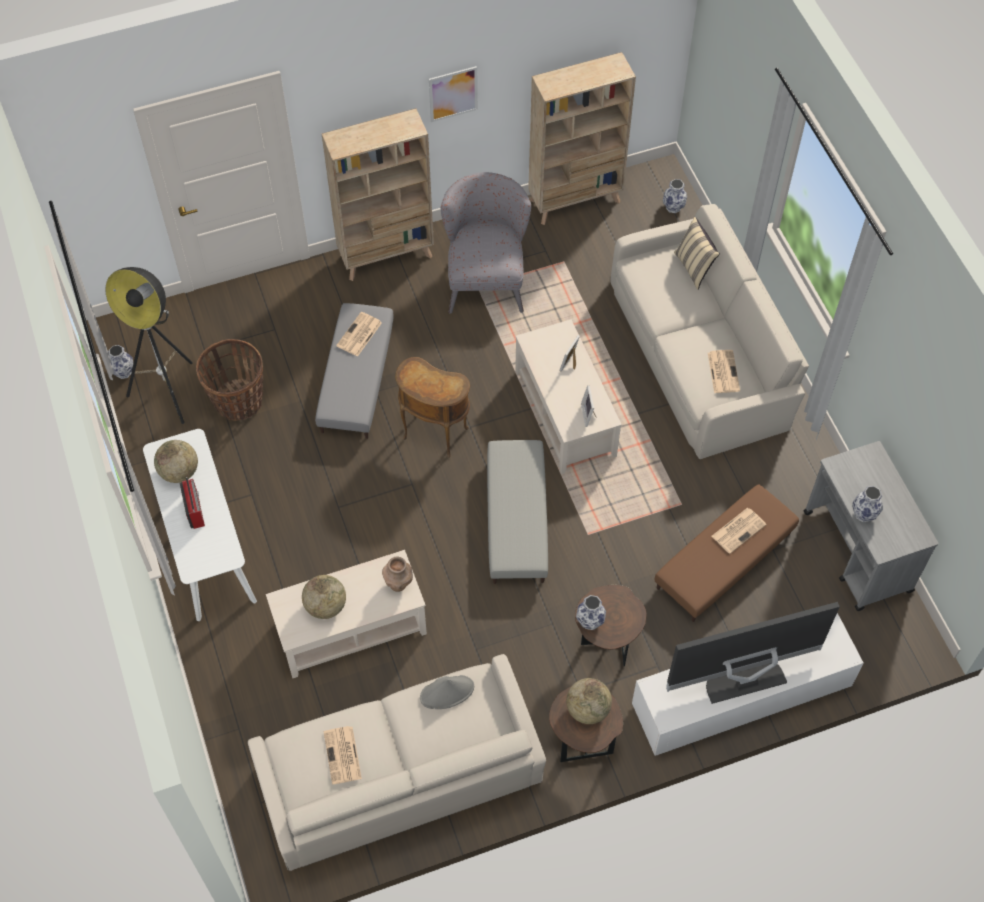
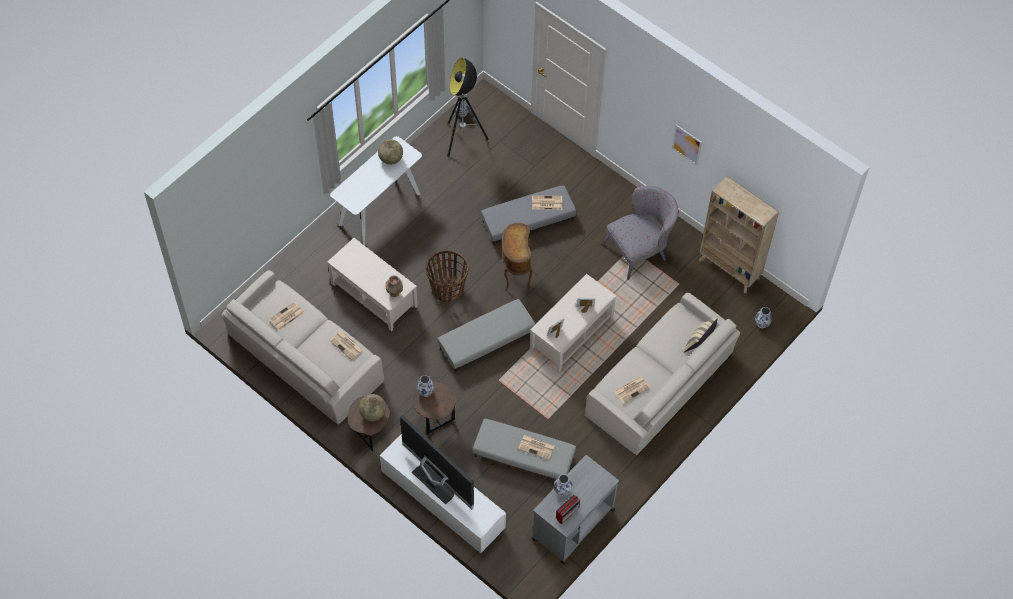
camera: 60 degrees right, 0 degrees up
radio [179,477,205,529] -> radio moved to [556,495,580,524]
basket [196,339,263,421] -> basket moved to [426,250,468,303]
globe [302,575,346,619] -> none
beige bookcase [322,108,434,281] -> none
grey hat [420,675,474,709] -> newspaper [329,331,363,360]
brown ottoman [654,484,799,622] -> grey ottoman [473,419,576,479]

